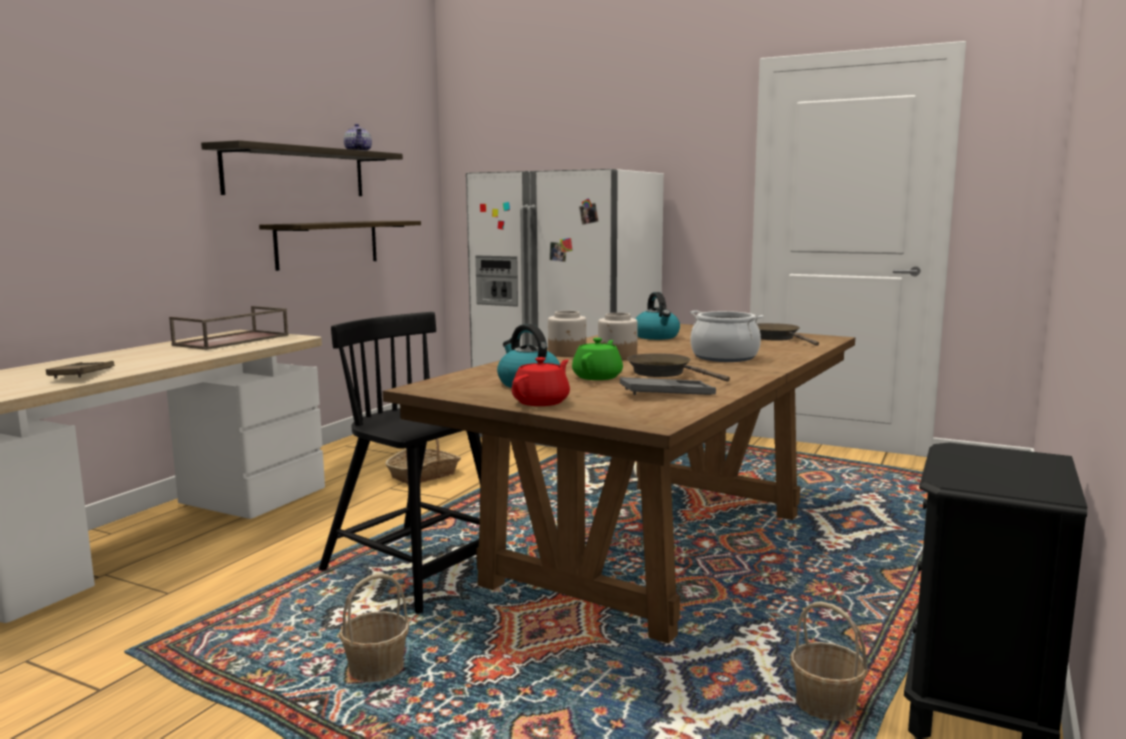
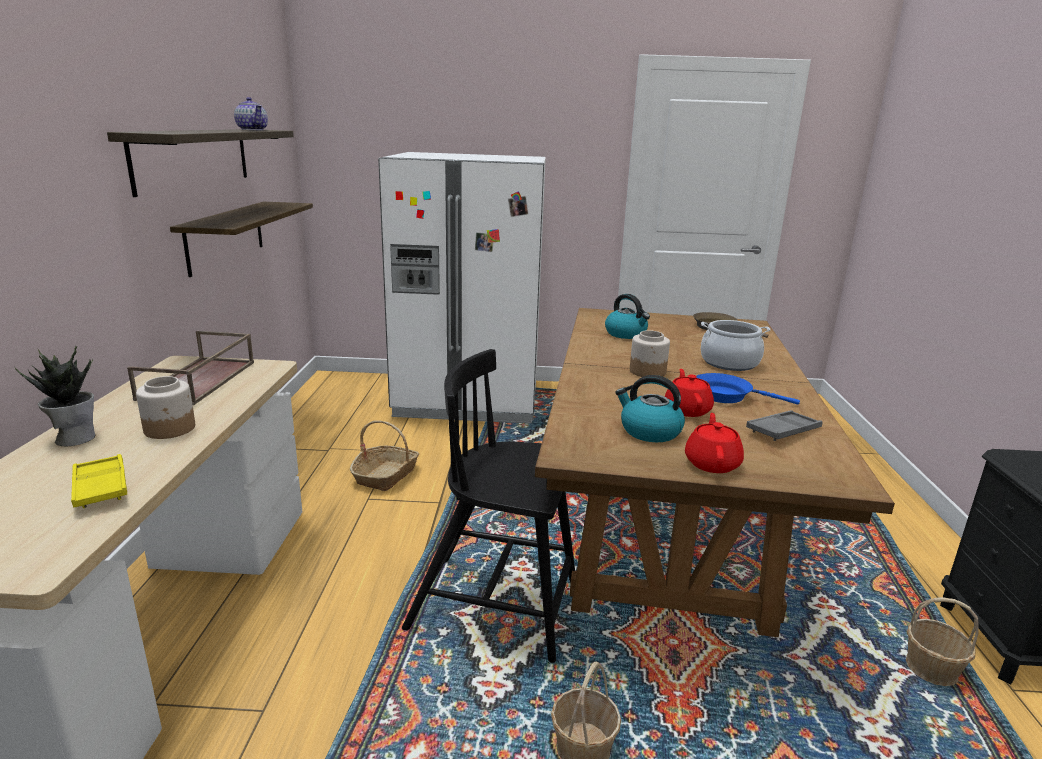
camera: 25 degrees left, 10 degrees up
brown tray [46,361,115,379] -> yellow tray [71,454,127,508]
jar [548,311,587,357] -> jar moved to [136,376,195,439]
green teapot [572,338,623,380] -> red teapot [665,369,714,417]
brown frying pan [627,353,730,382] -> blue frying pan [696,373,800,405]
none -> potted plant [15,346,95,447]

